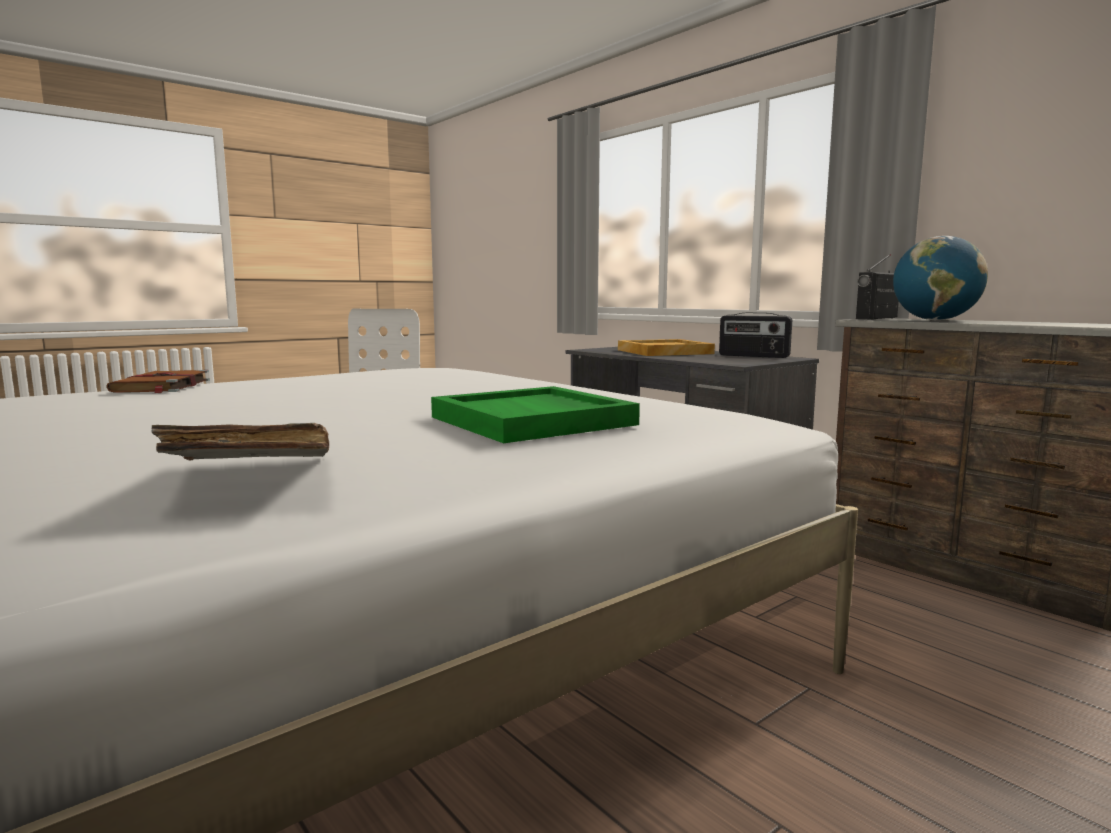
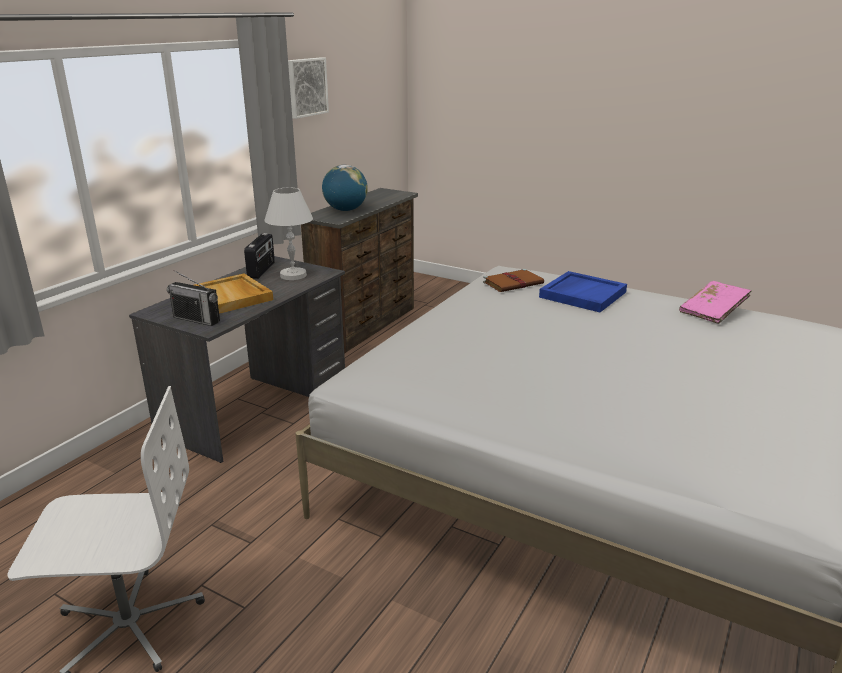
camera: 110 degrees left, 15 degrees up
brown book [106,370,210,393] -> brown book moved to [483,269,544,292]
grey book [152,423,329,461] -> pink book [679,281,752,324]
green tray [431,386,640,443] -> blue tray [539,271,627,312]
radio [856,254,899,320] -> radio moved to [167,270,220,326]
none -> white table lamp [264,187,313,280]
none -> picture [288,57,329,119]

